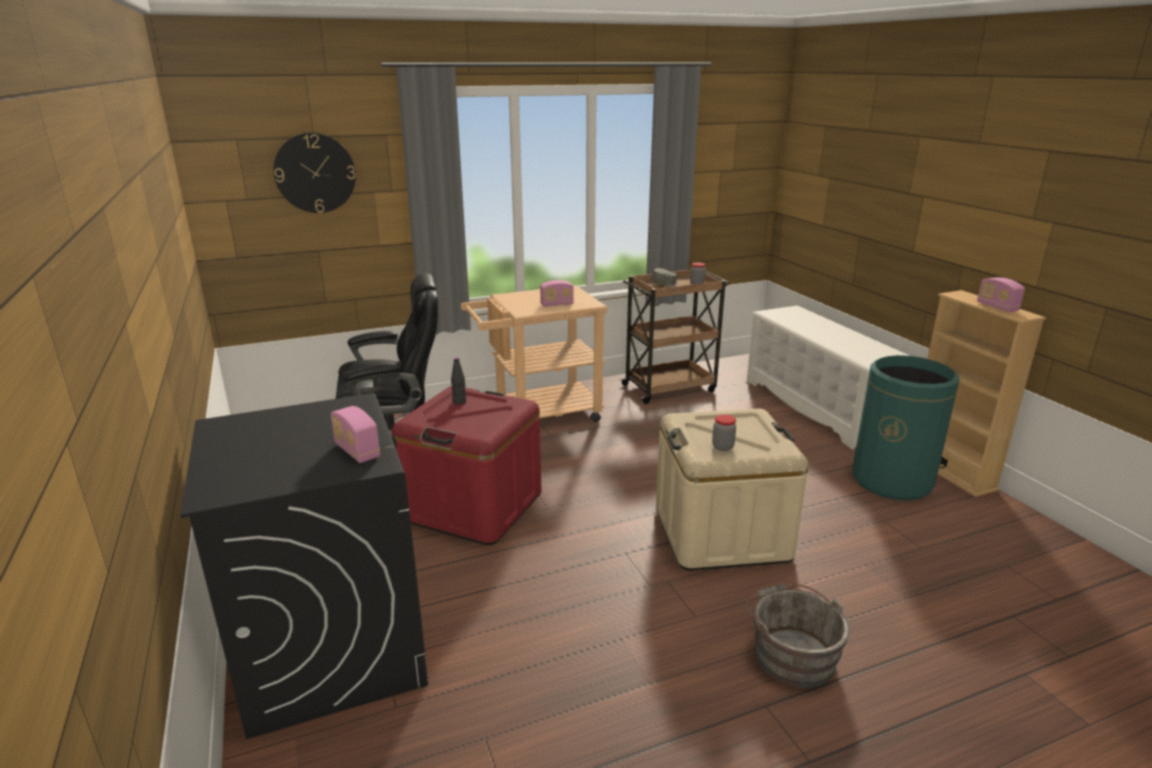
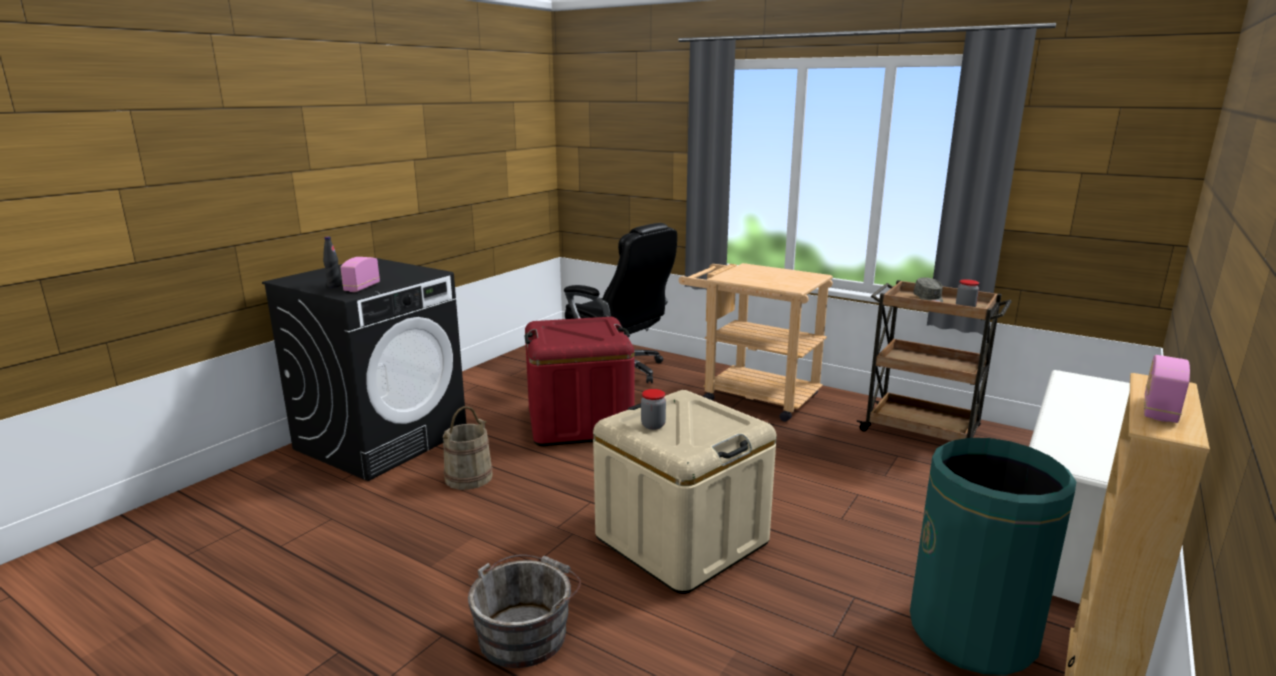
camera: 55 degrees right, 5 degrees down
wall clock [274,133,356,213] -> none
black bottle [451,358,466,405] -> black bottle moved to [323,237,341,288]
radio [540,280,574,307] -> none
none -> beige bucket [442,406,493,490]

